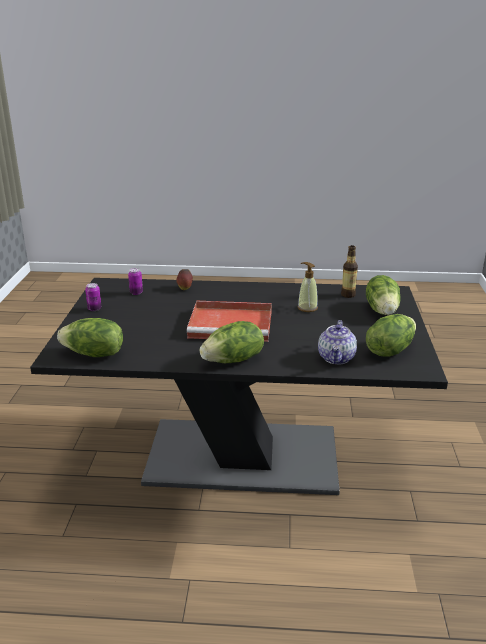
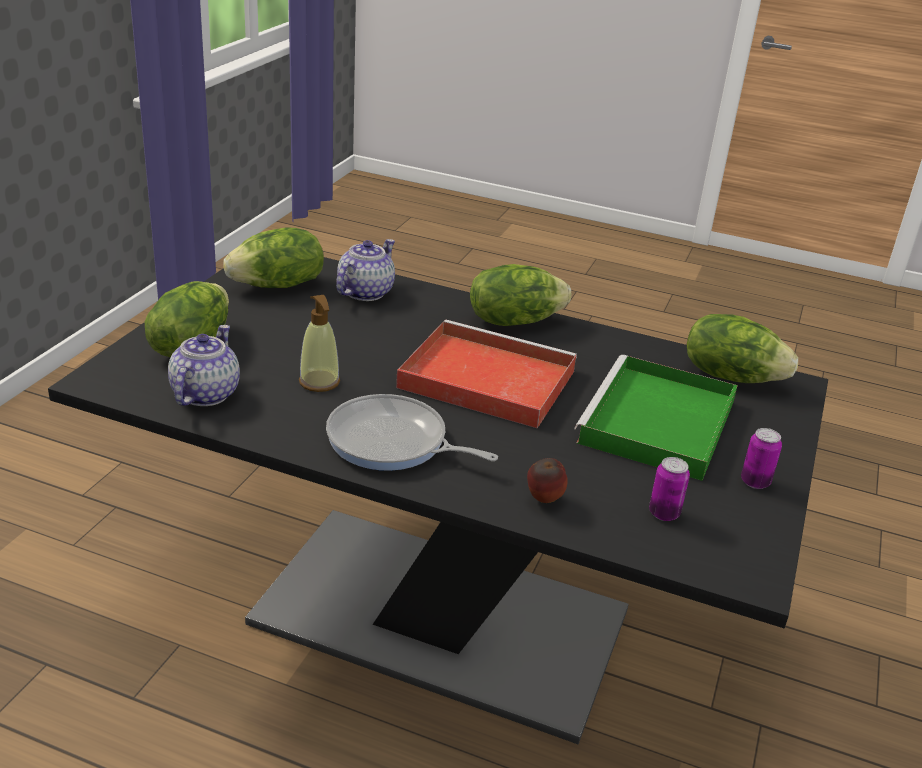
camera: 165 degrees left, 5 degrees up
bottle [341,245,358,298] -> teapot [168,325,240,406]
none -> frying pan [326,394,498,471]
none -> green tray [574,355,738,481]

